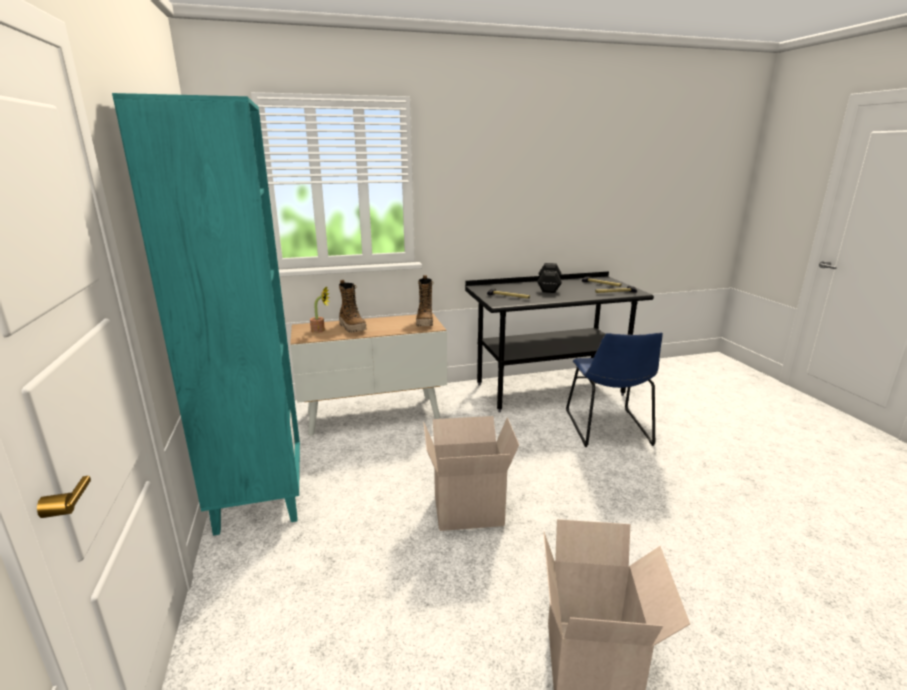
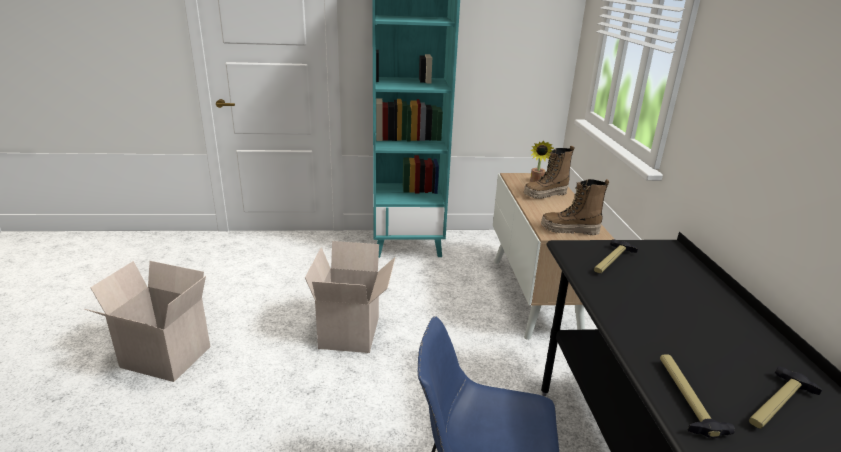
camera: 100 degrees right, 5 degrees up
black dumbbell [537,263,562,293] -> none

